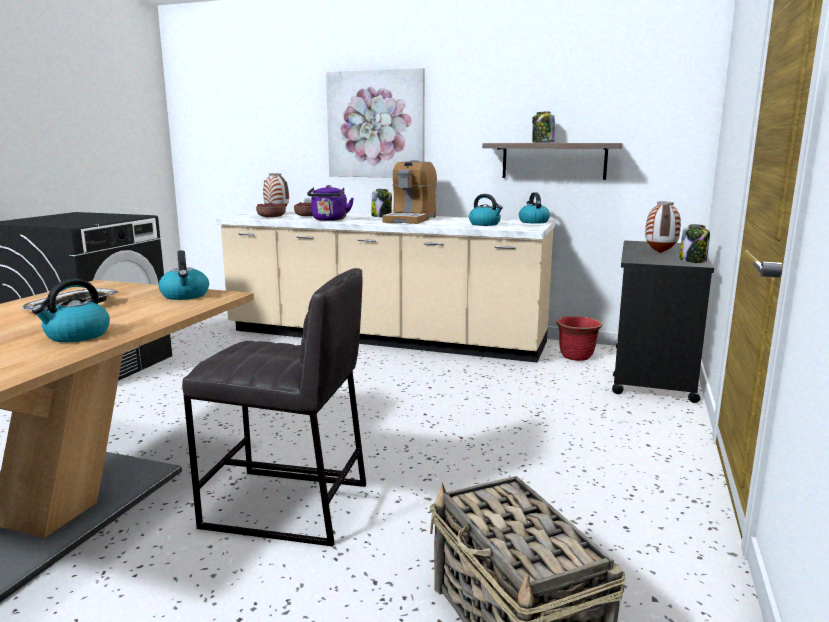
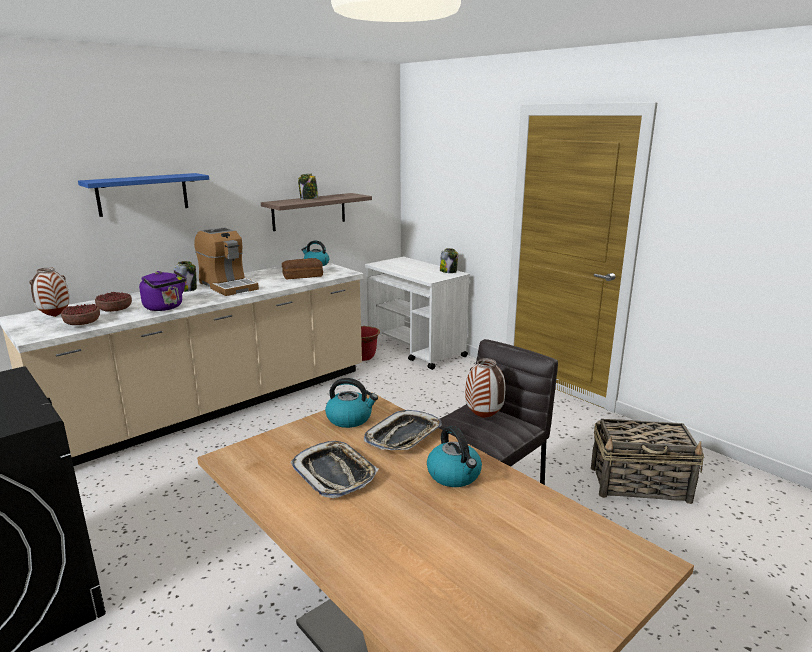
camera: 60 degrees left, 5 degrees up
picture [326,68,425,178] -> blue shelf [78,173,209,217]
kettle [469,194,503,226] -> bread [282,258,323,279]
black cart [612,241,714,403] -> white cart [365,257,470,370]
vase [645,202,681,253] -> vase moved to [465,358,505,418]
none -> tray [364,410,442,450]

